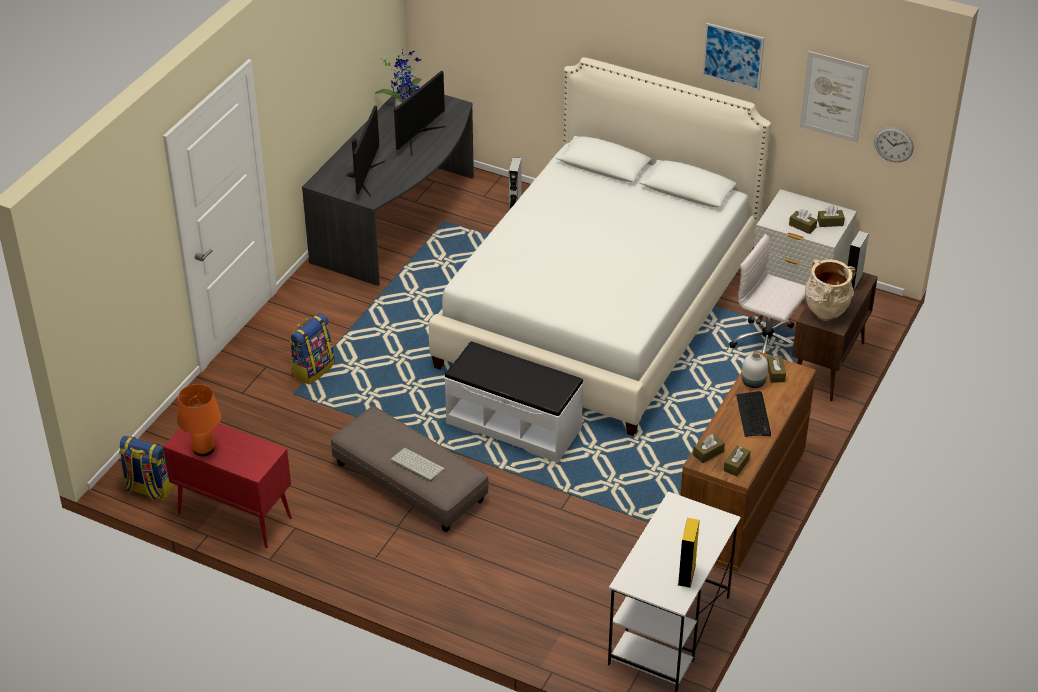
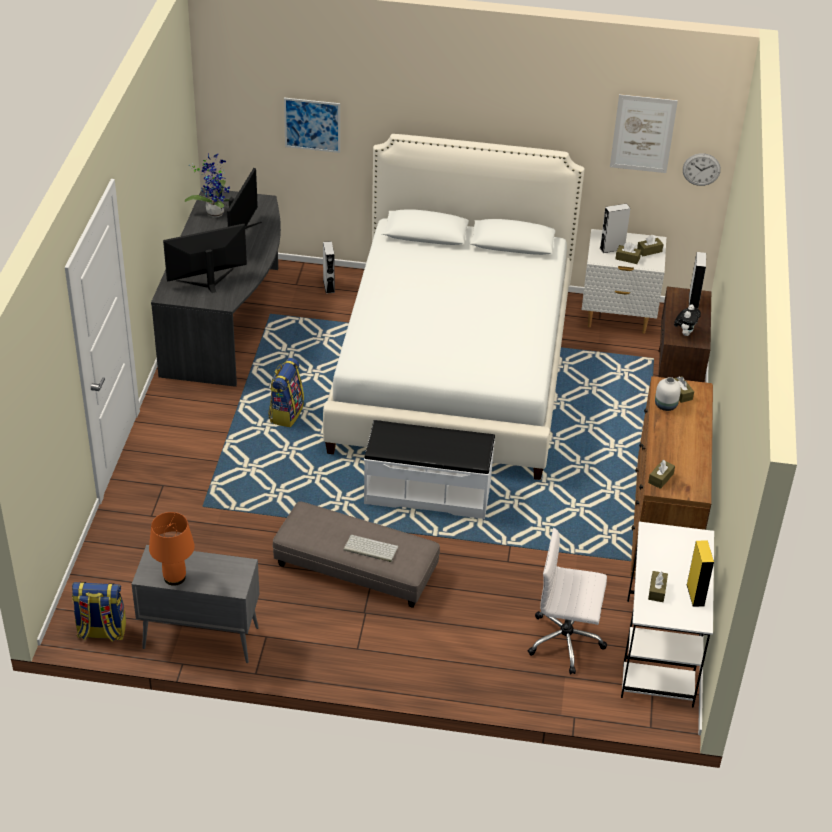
camera: 20 degrees left, 0 degrees up
red cabinet [163,424,292,548] -> grey cabinet [132,545,259,663]
backpack [290,313,335,385] -> backpack moved to [268,358,304,427]
monitor [347,106,385,196] -> monitor turned 105 degrees counterclockwise [163,224,247,293]
picture [702,23,765,91] -> picture moved to [284,98,340,153]
brown tissue box [724,445,750,476] -> brown tissue box moved to [648,571,668,602]
white office chair [729,234,806,354] -> white office chair moved to [528,528,607,675]
keyboard [736,391,771,437] -> none
beige vase [805,259,856,321] -> plush toy [674,304,701,336]
none -> grey speaker [600,204,631,253]

